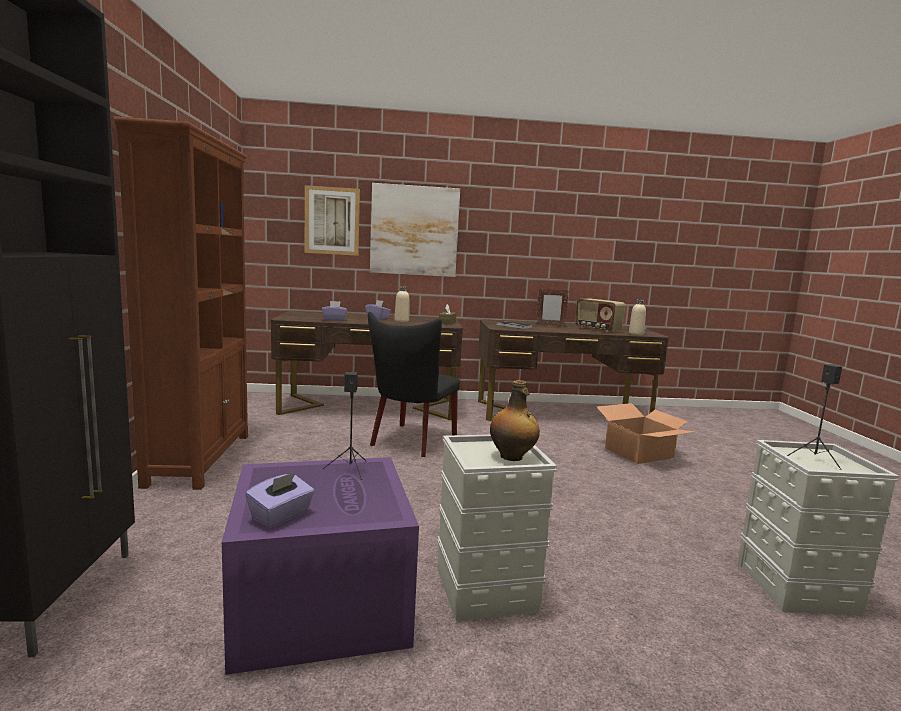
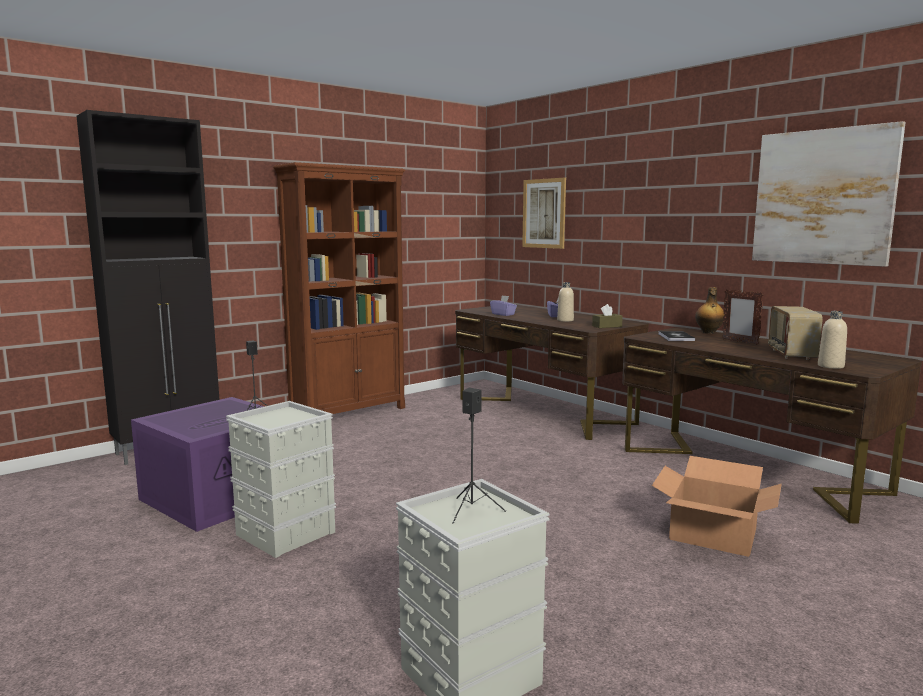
camera: 55 degrees right, 0 degrees up
purple tissue box [245,472,315,528] -> none
black chair [368,312,460,457] -> none
picture [370,183,460,277] -> picture moved to [752,121,906,267]
bottle [490,380,540,461] -> bottle moved to [695,287,725,334]

